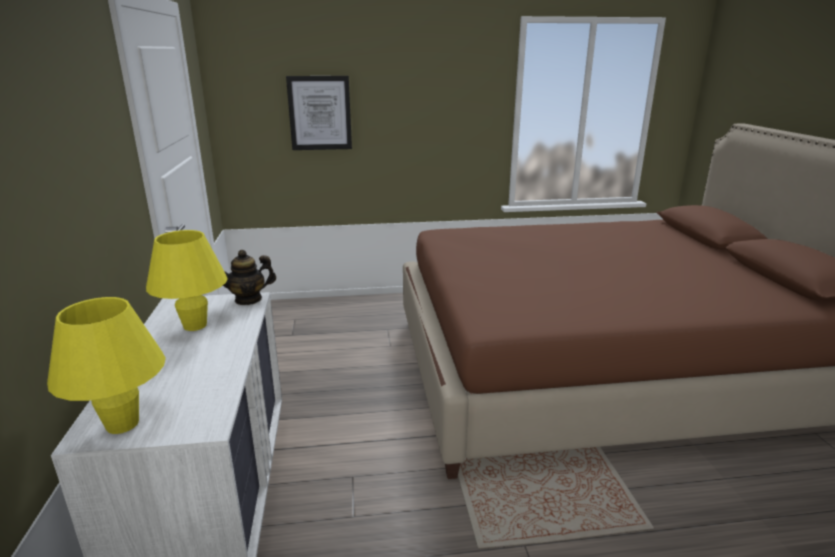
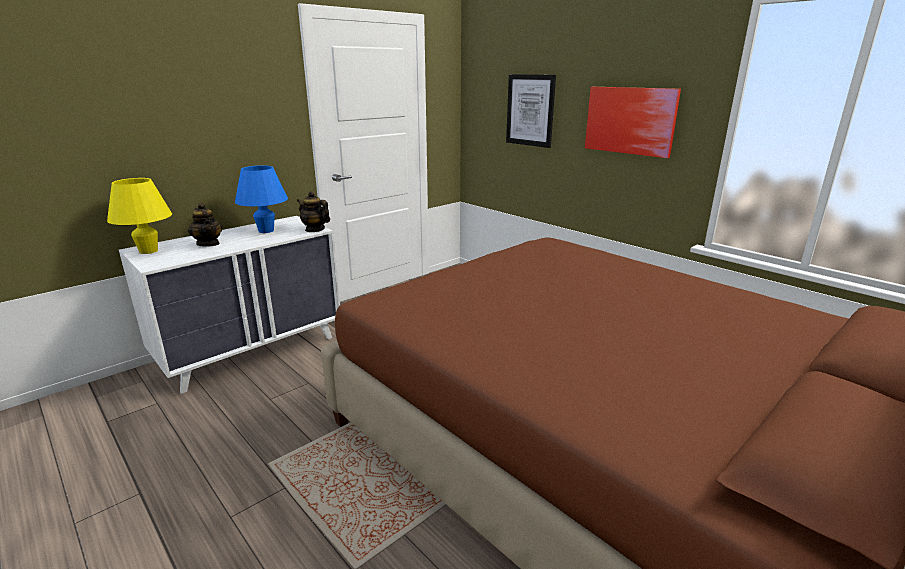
camera: 55 degrees right, 0 degrees up
yellow table lamp [146,230,228,331] -> blue table lamp [235,165,288,233]
none -> teapot [188,203,223,247]
none -> picture [585,87,681,158]

